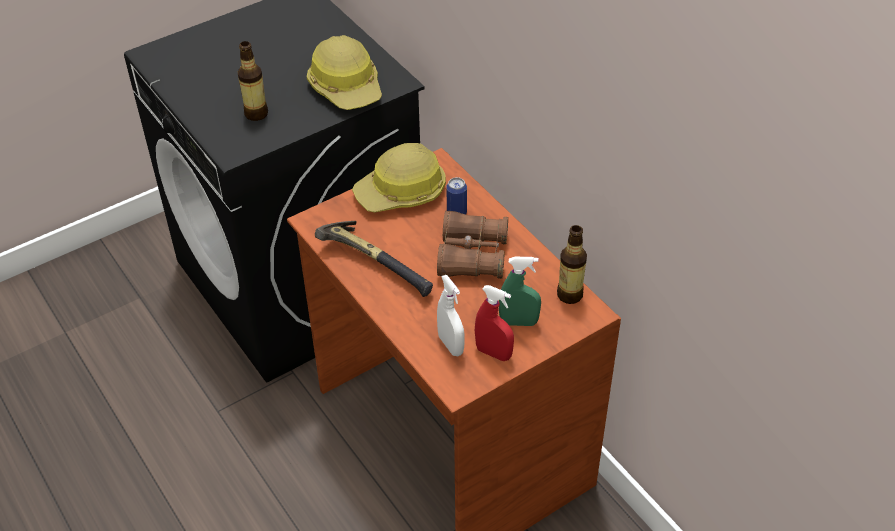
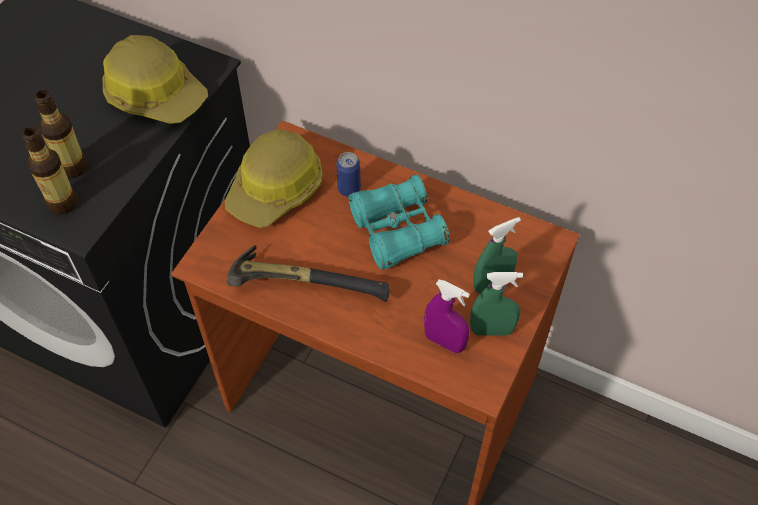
camera: 30 degrees left, 10 degrees up
brown binoculars [437,211,508,279] -> turquoise binoculars [349,175,450,270]
white spray bottle [437,275,465,356] -> purple spray bottle [424,279,470,353]
red spray bottle [475,285,514,361] -> green spray bottle [470,272,523,336]
bottle [557,225,587,304] -> bottle moved to [22,127,78,214]

